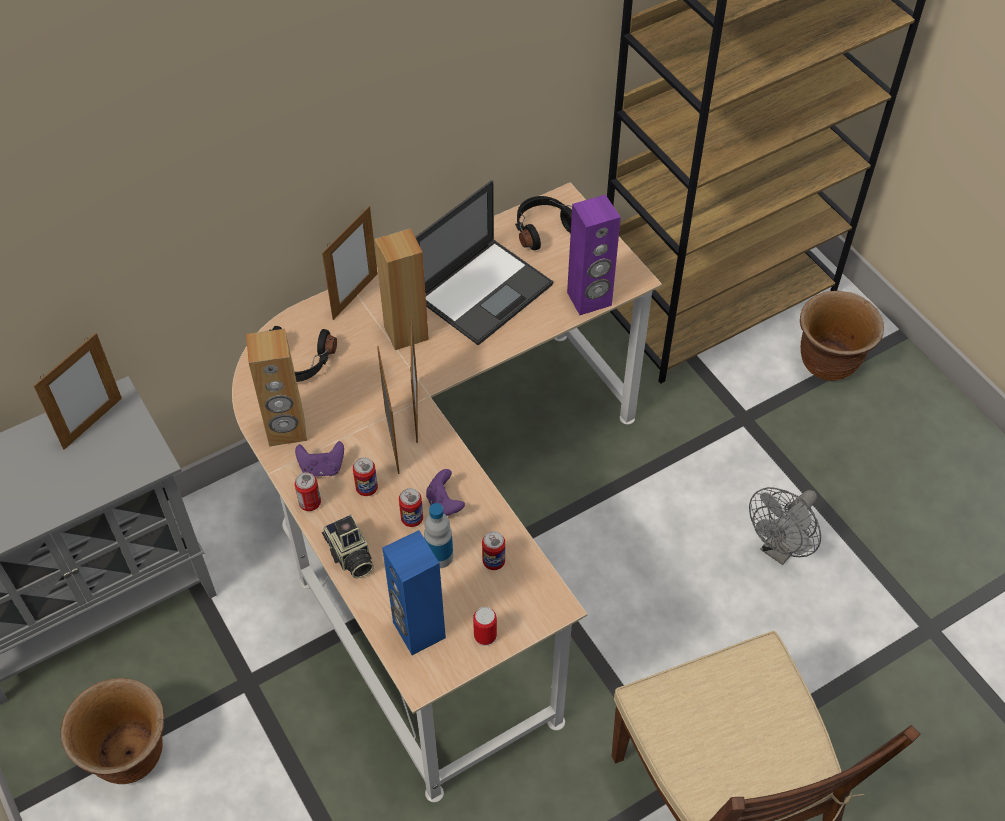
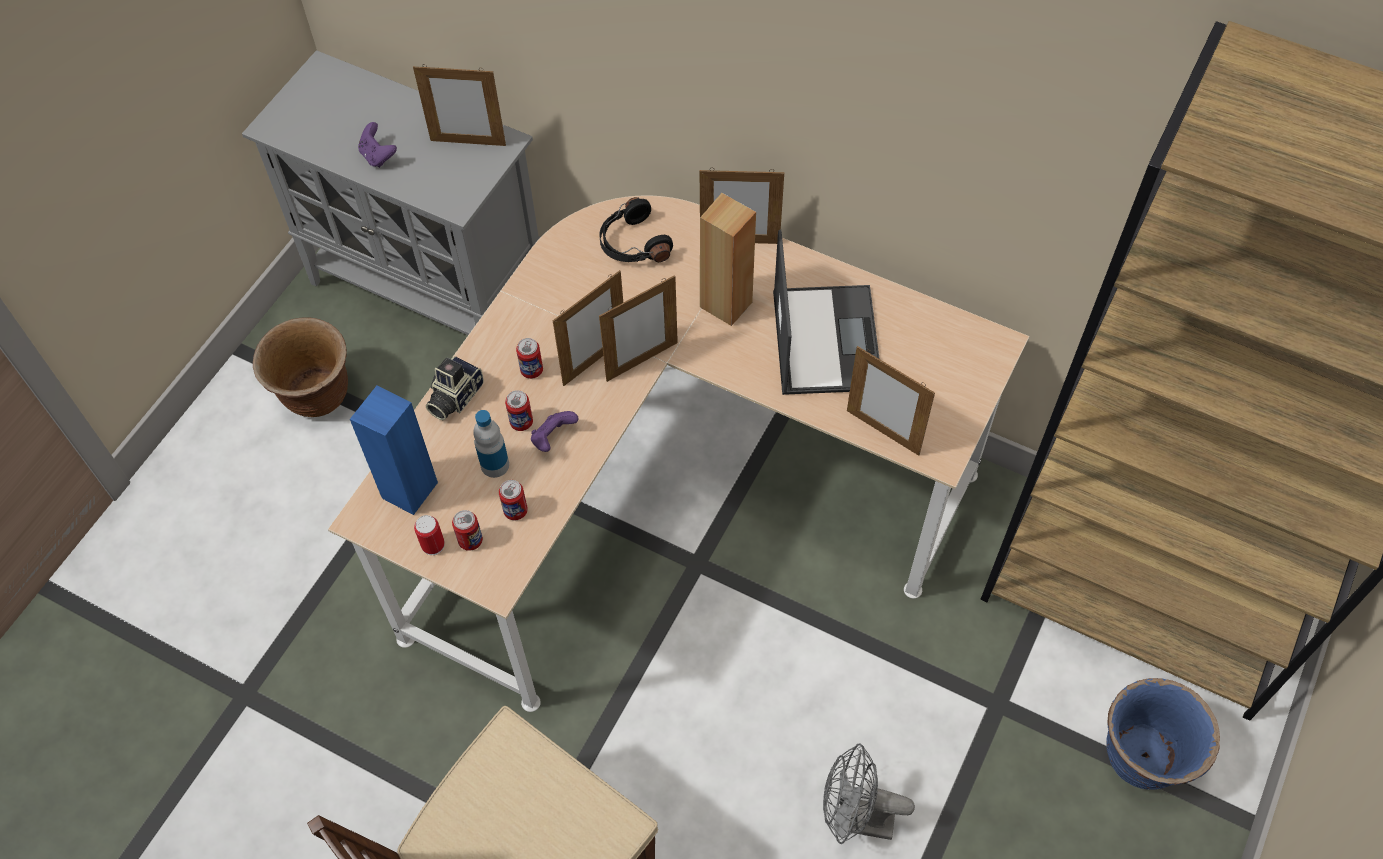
camera: 60 degrees right, 5 degrees up
brown speaker [246,329,307,446] -> none
purple game controller [295,441,344,477] -> purple game controller moved to [358,122,397,168]
can [295,472,321,511] -> can moved to [452,510,483,551]
laptop [415,180,553,345] -> laptop turned 105 degrees counterclockwise [773,230,880,395]
black headphones [515,196,572,250] -> none
purple speaker [567,195,621,315] -> picture frame [847,346,935,456]
brown planter [800,291,884,381] -> blue planter [1106,678,1220,790]

